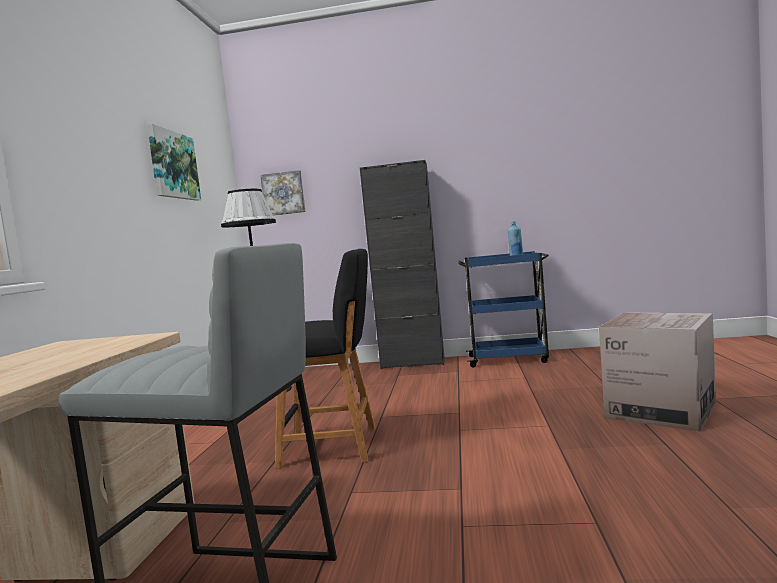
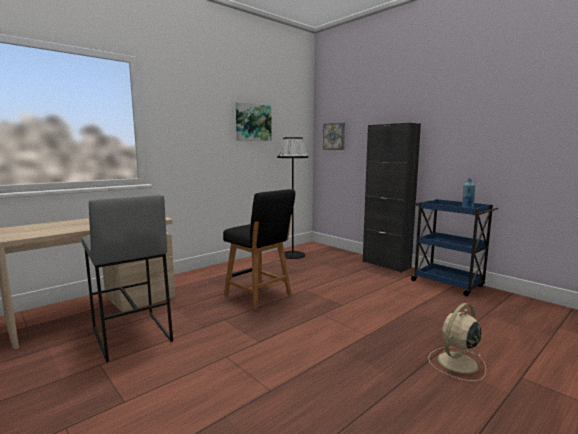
camera: 40 degrees right, 5 degrees up
cardboard box [599,312,716,432] -> beige fan [428,303,486,381]

